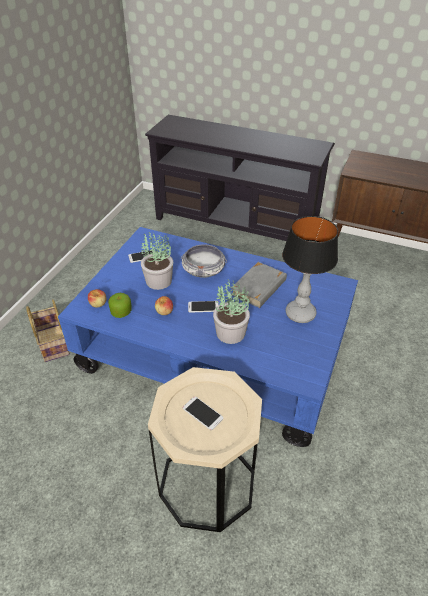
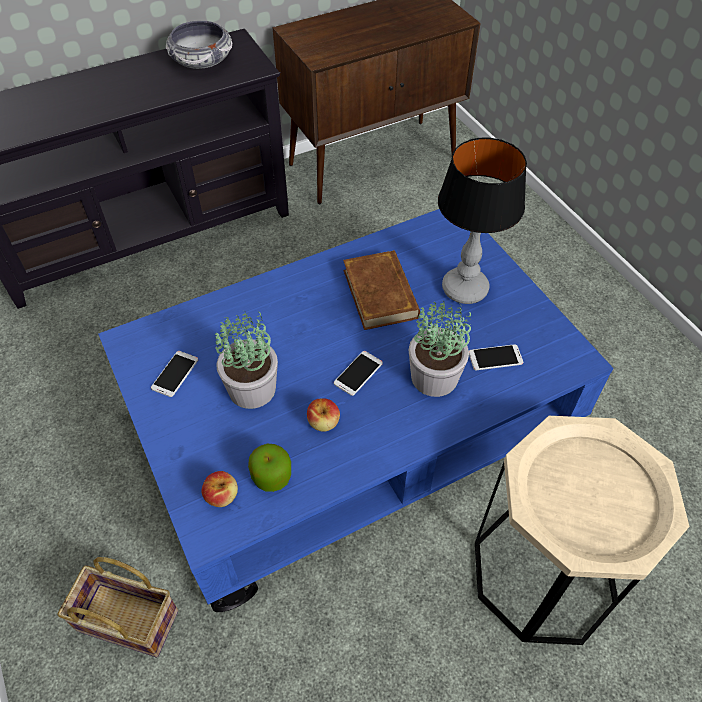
camera: 50 degrees left, 10 degrees up
bowl [181,244,227,278] -> bowl moved to [166,20,232,69]
phone [183,396,223,430] -> phone moved to [469,344,523,370]
grey book [231,262,287,308] -> brown book [343,250,420,330]

